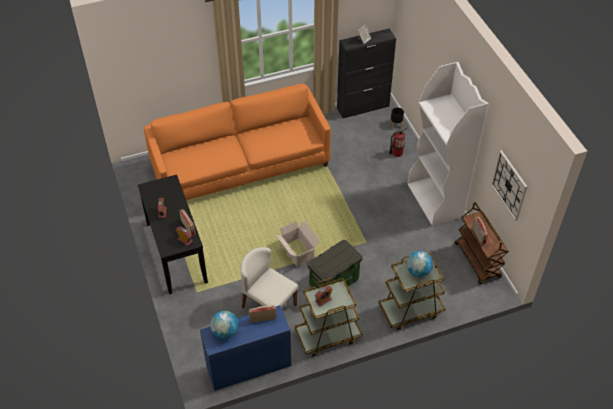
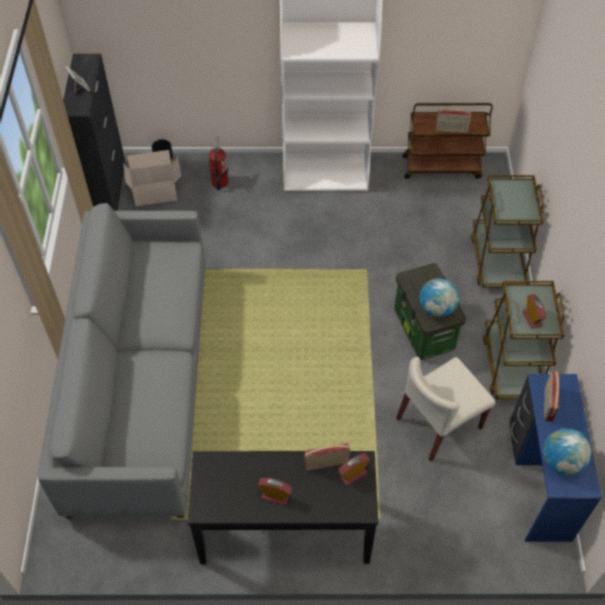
camera: 70 degrees left, 5 degrees up
orange sofa [144,84,331,200] -> grey sofa [38,203,206,518]
cardboard box [275,221,320,266] -> cardboard box moved to [123,150,181,206]
globe [407,251,433,277] -> globe moved to [420,278,459,317]
wall clock [491,150,527,221] -> none

